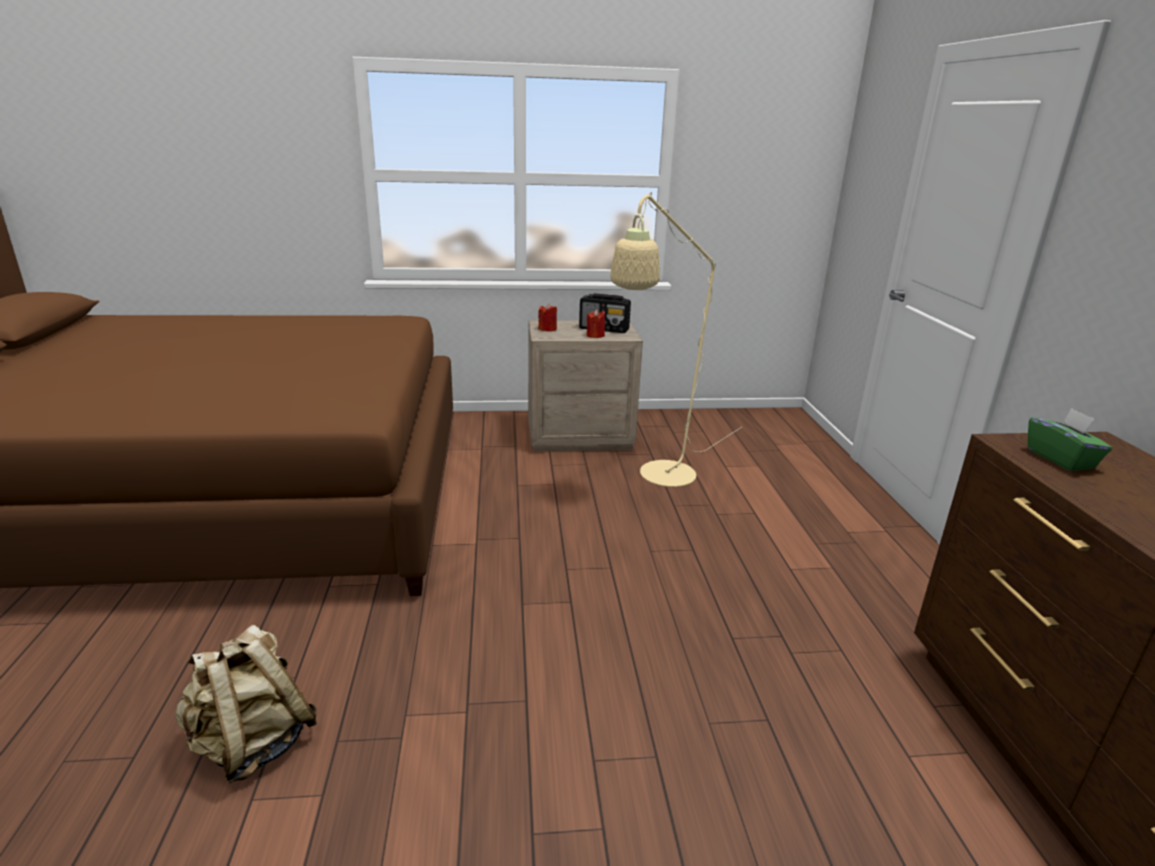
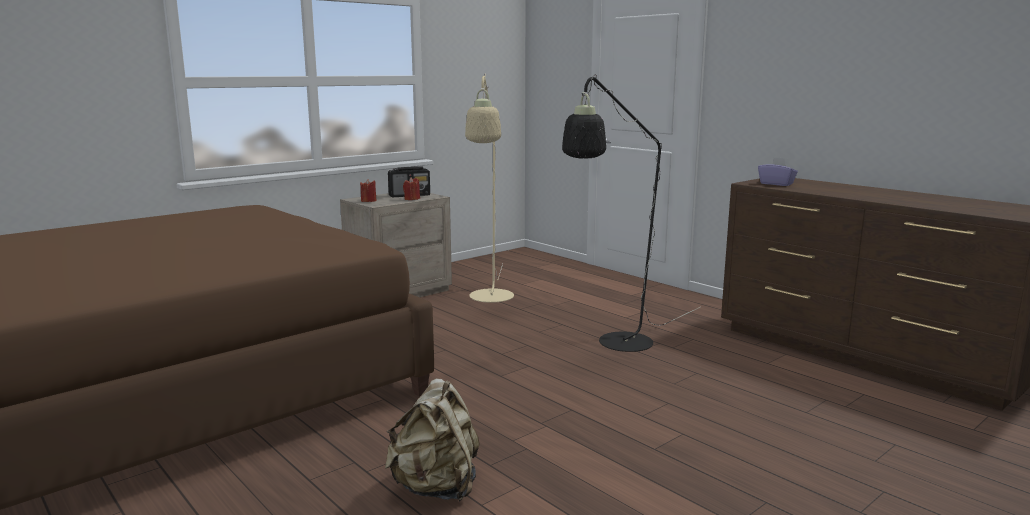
camera: 35 degrees left, 10 degrees down
green tissue box [1028,408,1112,471] -> purple tissue box [758,157,798,186]
none -> black floor lamp [562,74,700,352]

